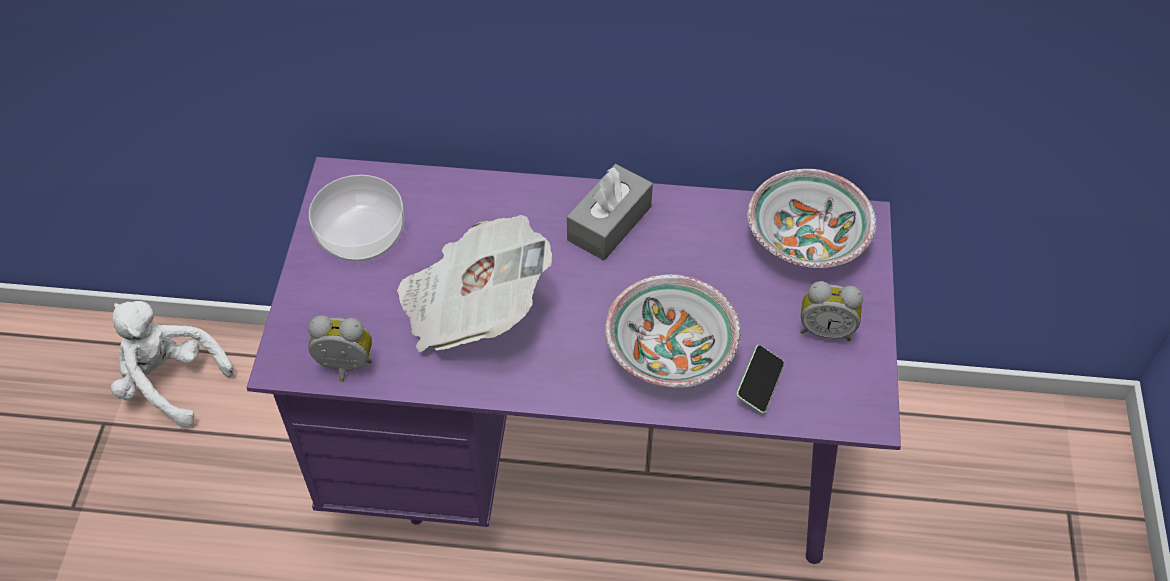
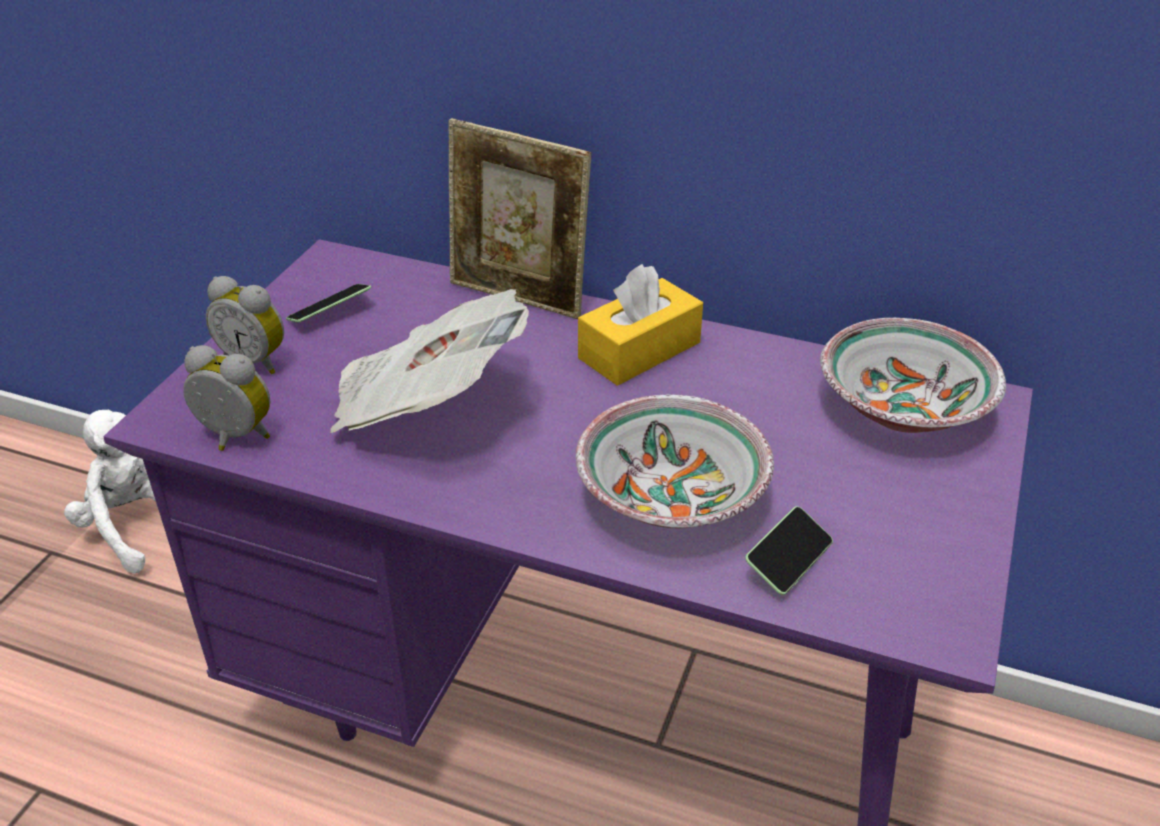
camera: 15 degrees right, 15 degrees down
bowl [309,175,404,262] -> phone [286,284,371,323]
grey tissue box [567,164,653,260] -> yellow tissue box [578,264,703,386]
alarm clock [800,281,863,341] -> alarm clock moved to [206,276,284,374]
none -> picture frame [449,118,591,319]

